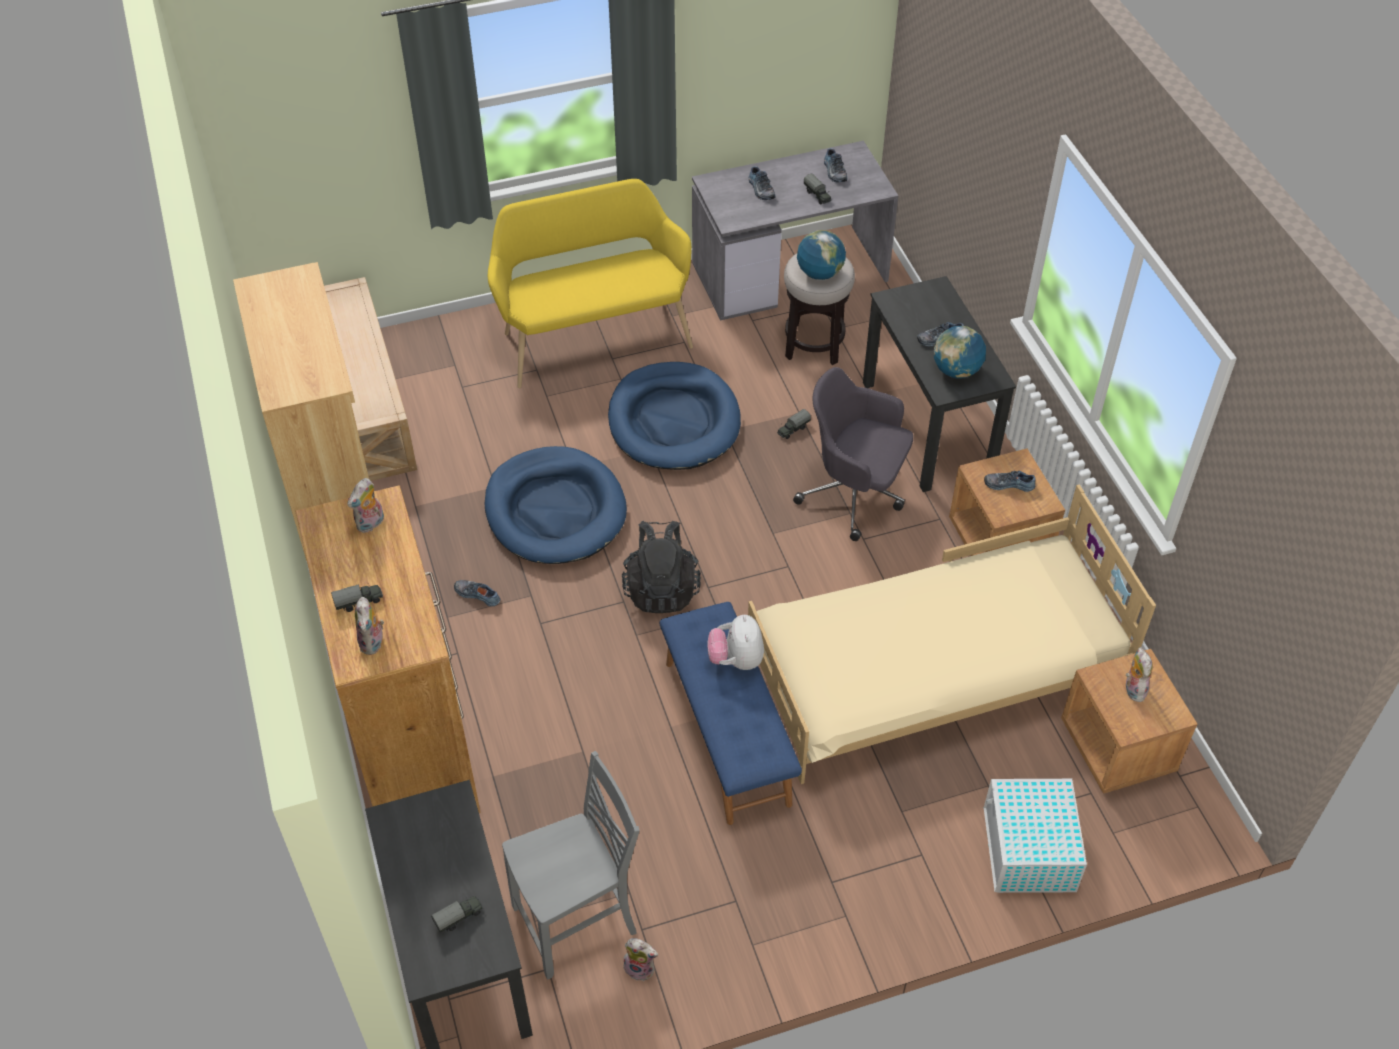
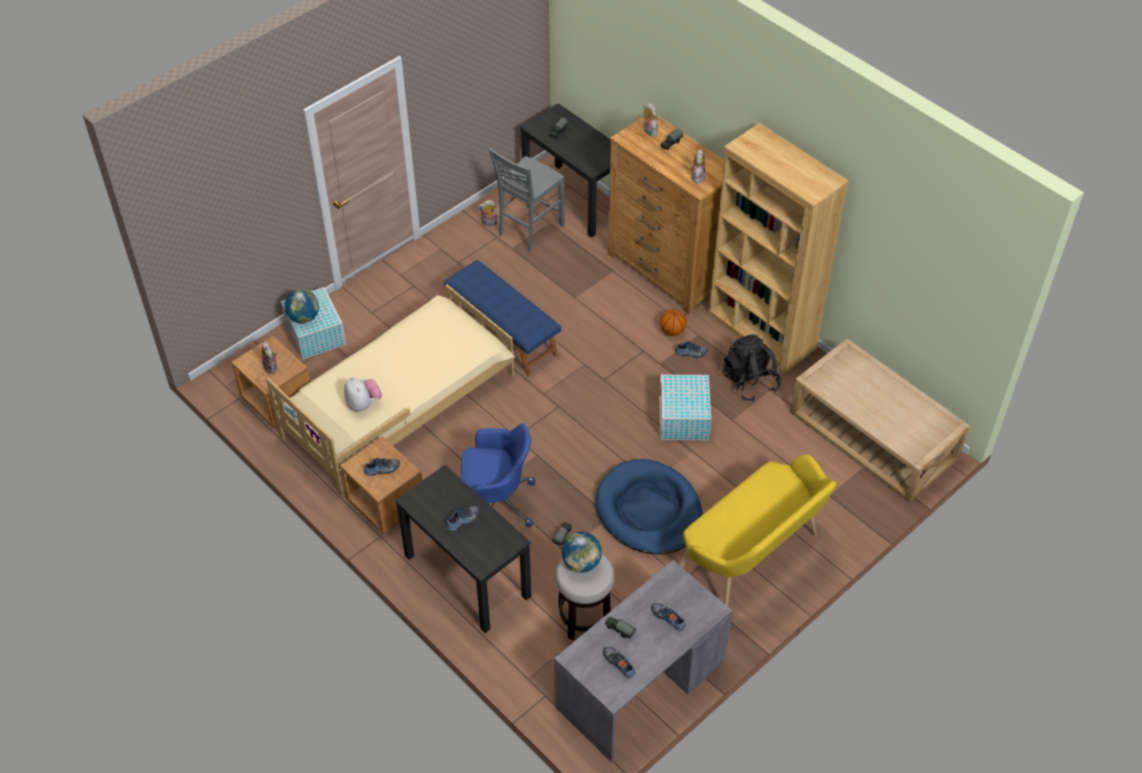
camera: 155 degrees right, 0 degrees up
blue dog bed [485,446,627,564] -> white storage box [658,375,711,440]
black backpack [622,521,701,613] -> black backpack moved to [723,334,781,401]
plush toy [707,615,764,670] -> plush toy moved to [344,377,382,412]
grey office chair [793,367,913,541] -> blue office chair [461,424,535,527]
globe [934,326,986,379] -> globe moved to [284,289,319,323]
none -> basketball [660,310,686,336]

